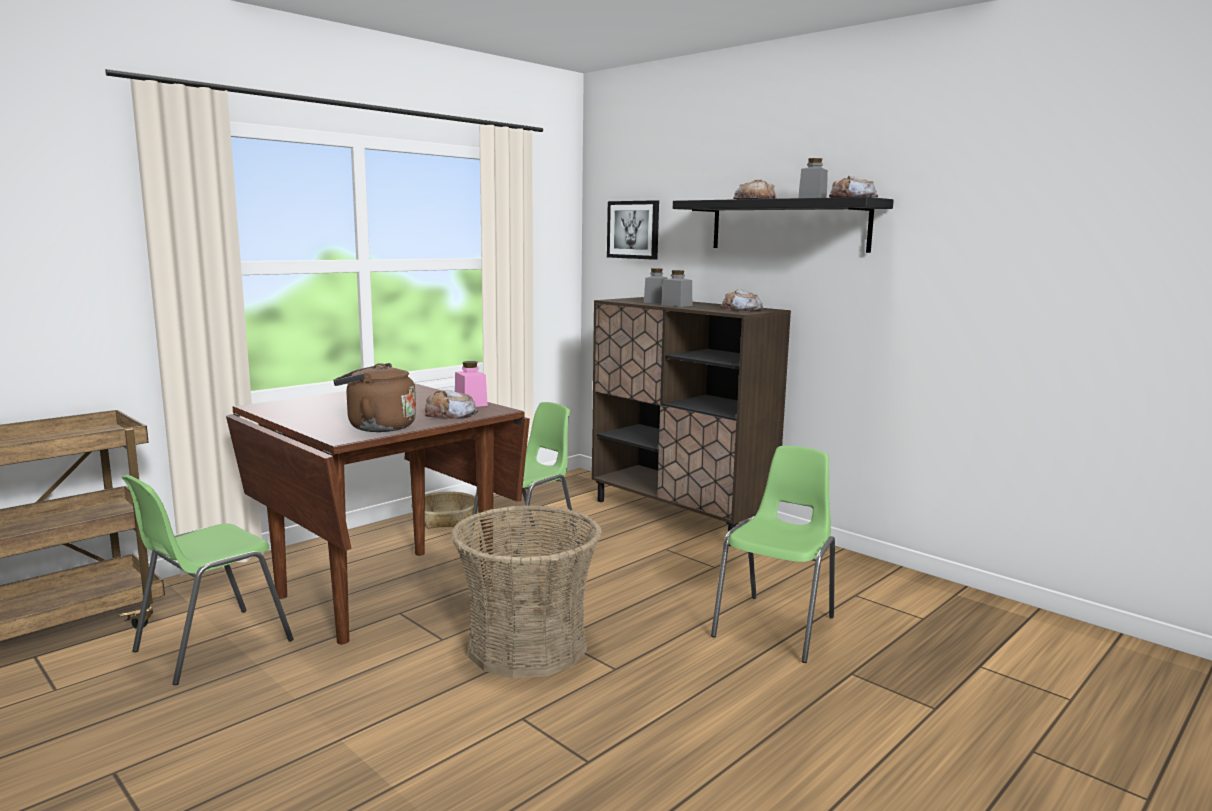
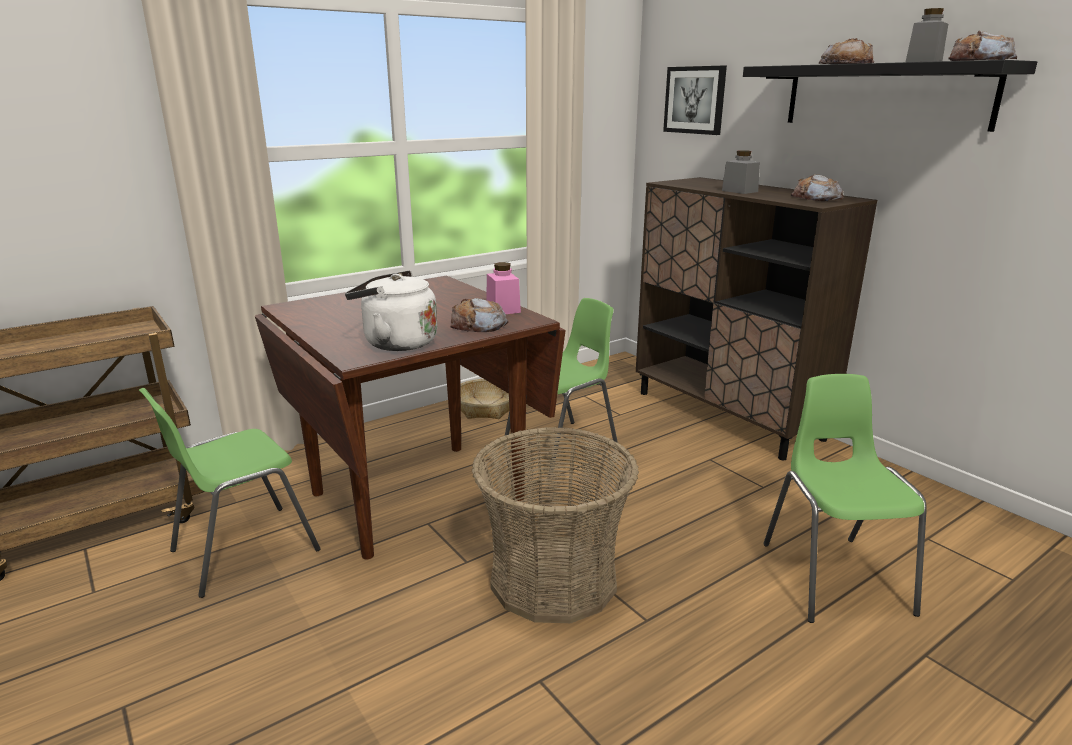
camera: 10 degrees right, 10 degrees up
brown kettle [333,363,416,432] -> white kettle [345,271,438,351]
grey jar [644,268,668,303] -> none
green chair [711,446,835,663] -> green chair turned 45 degrees counterclockwise [763,374,927,623]

